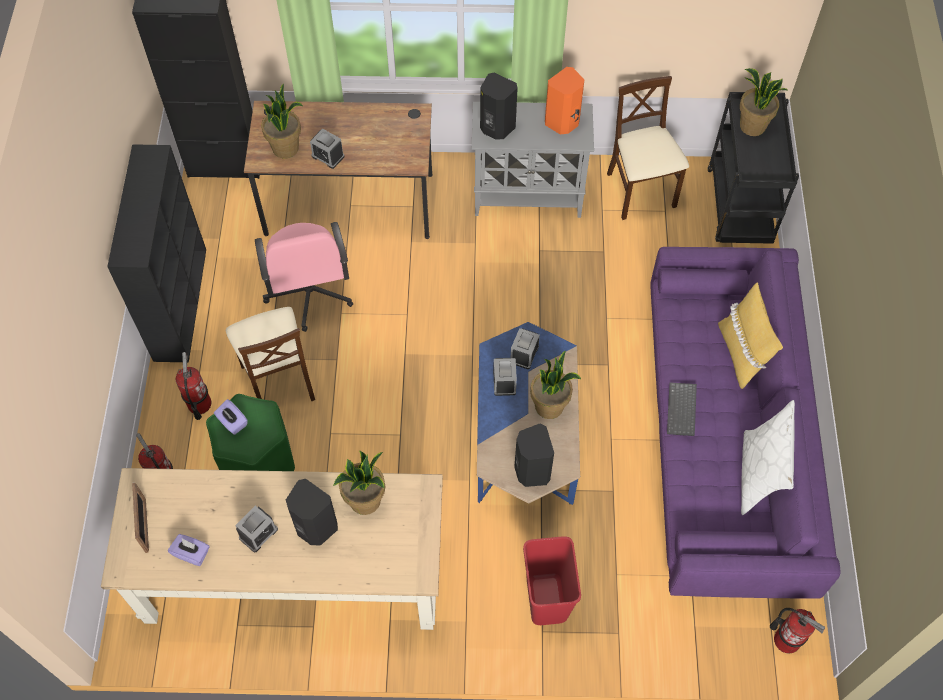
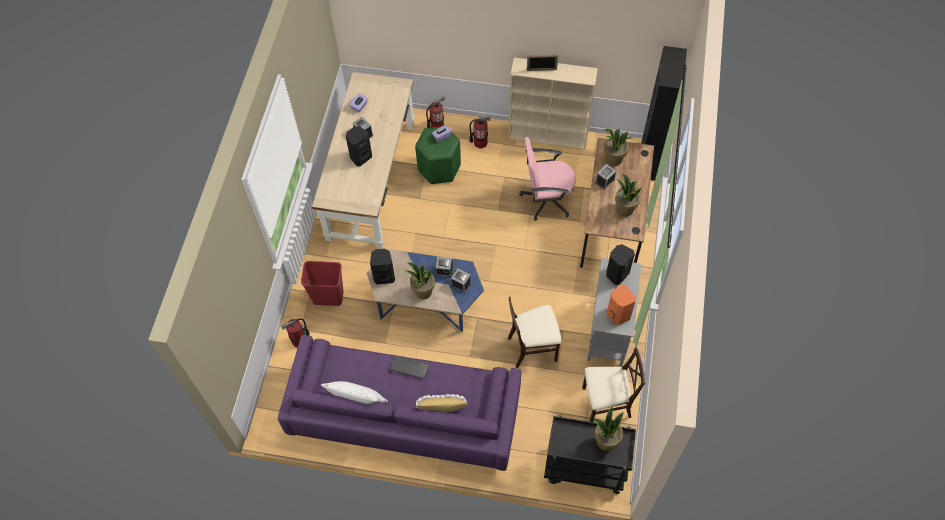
camera: 100 degrees right, 0 degrees up
black bookcase [107,144,206,362] -> beige bookcase [508,58,598,149]
picture frame [132,482,149,553] -> picture frame moved to [527,55,558,71]
beige chair [226,307,315,401] -> beige chair moved to [508,297,562,368]
potted plant [333,450,385,515] -> potted plant moved to [615,174,642,217]
fire extinguisher [770,608,825,653] -> fire extinguisher moved to [282,318,310,348]

